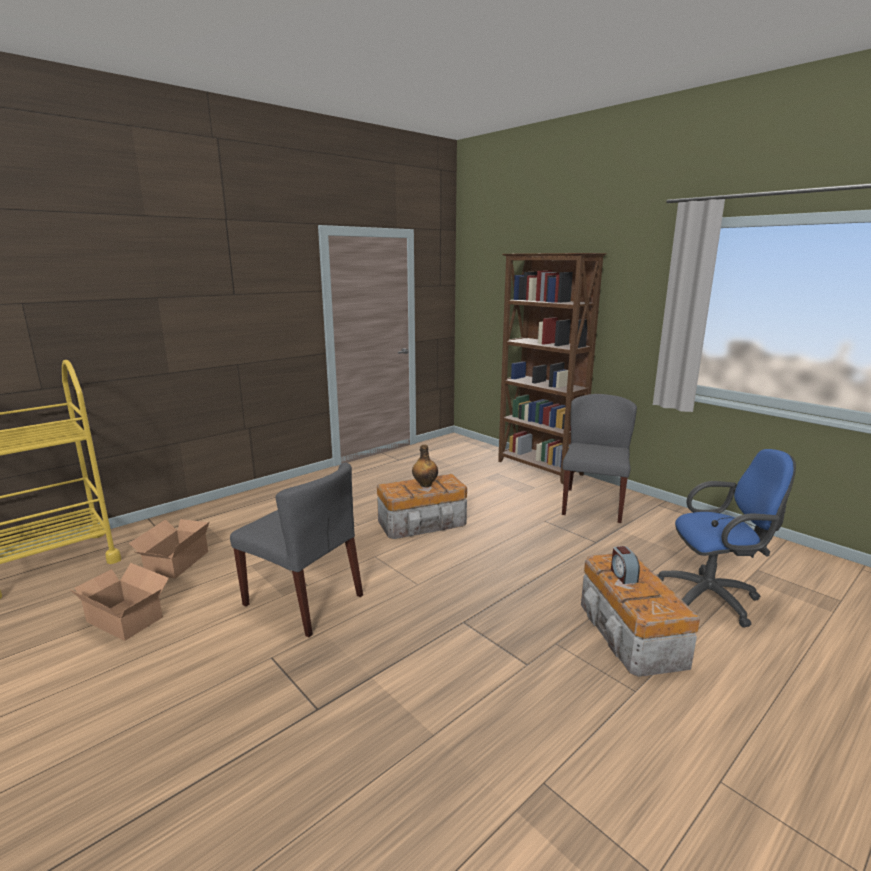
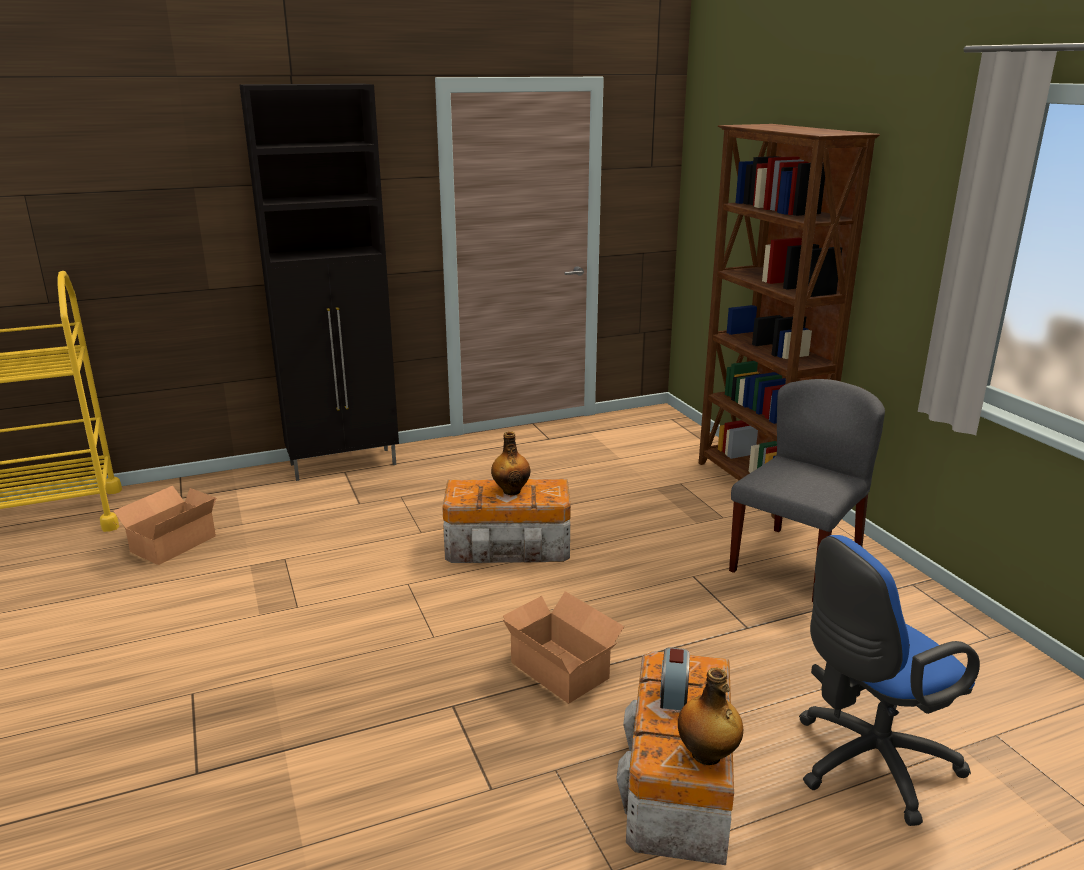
camera: 20 degrees right, 5 degrees up
cardboard box [71,563,169,641] -> cardboard box moved to [502,591,624,704]
grey chair [230,462,363,637] -> none
blue office chair [657,449,796,627] -> blue office chair turned 135 degrees clockwise [799,535,980,826]
none -> black cabinet [239,84,399,481]
none -> bottle [678,668,743,765]

